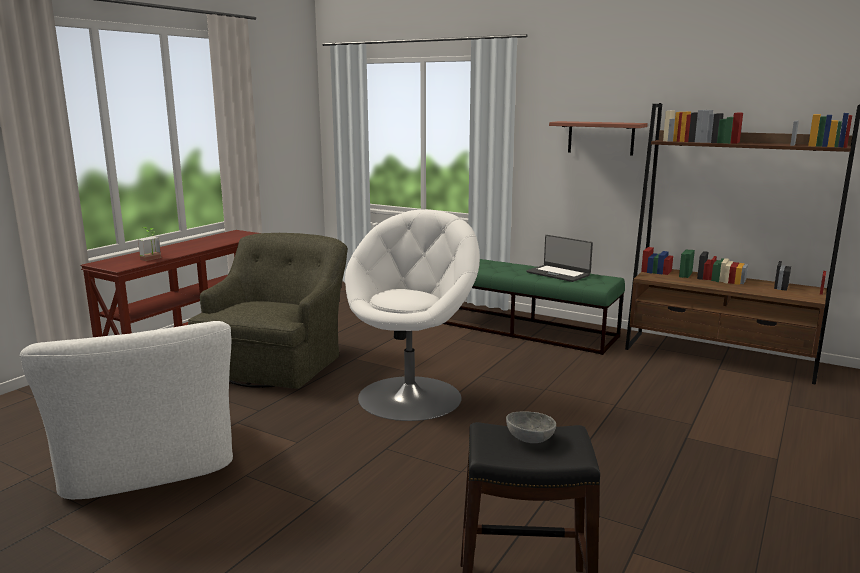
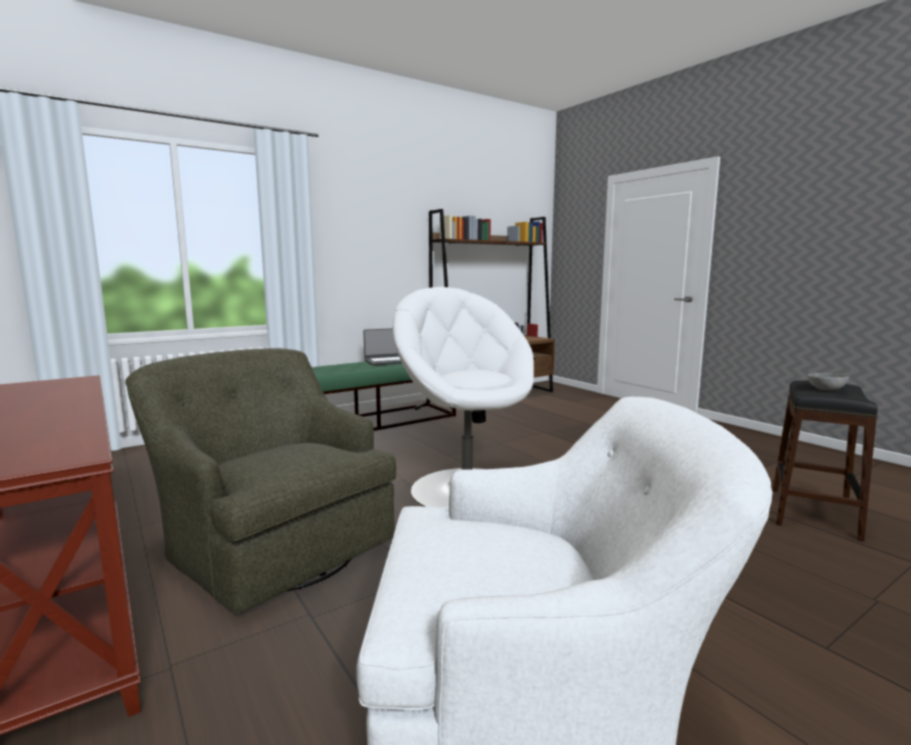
camera: 65 degrees left, 5 degrees down
potted plant [138,227,161,261] -> none
shelf [549,121,648,155] -> none

